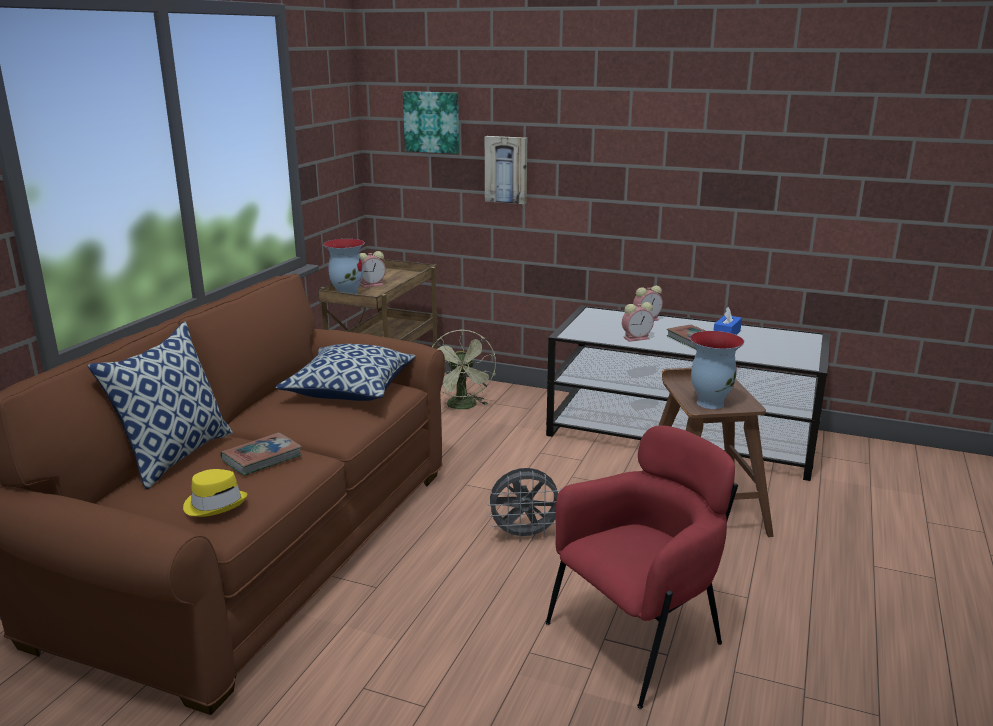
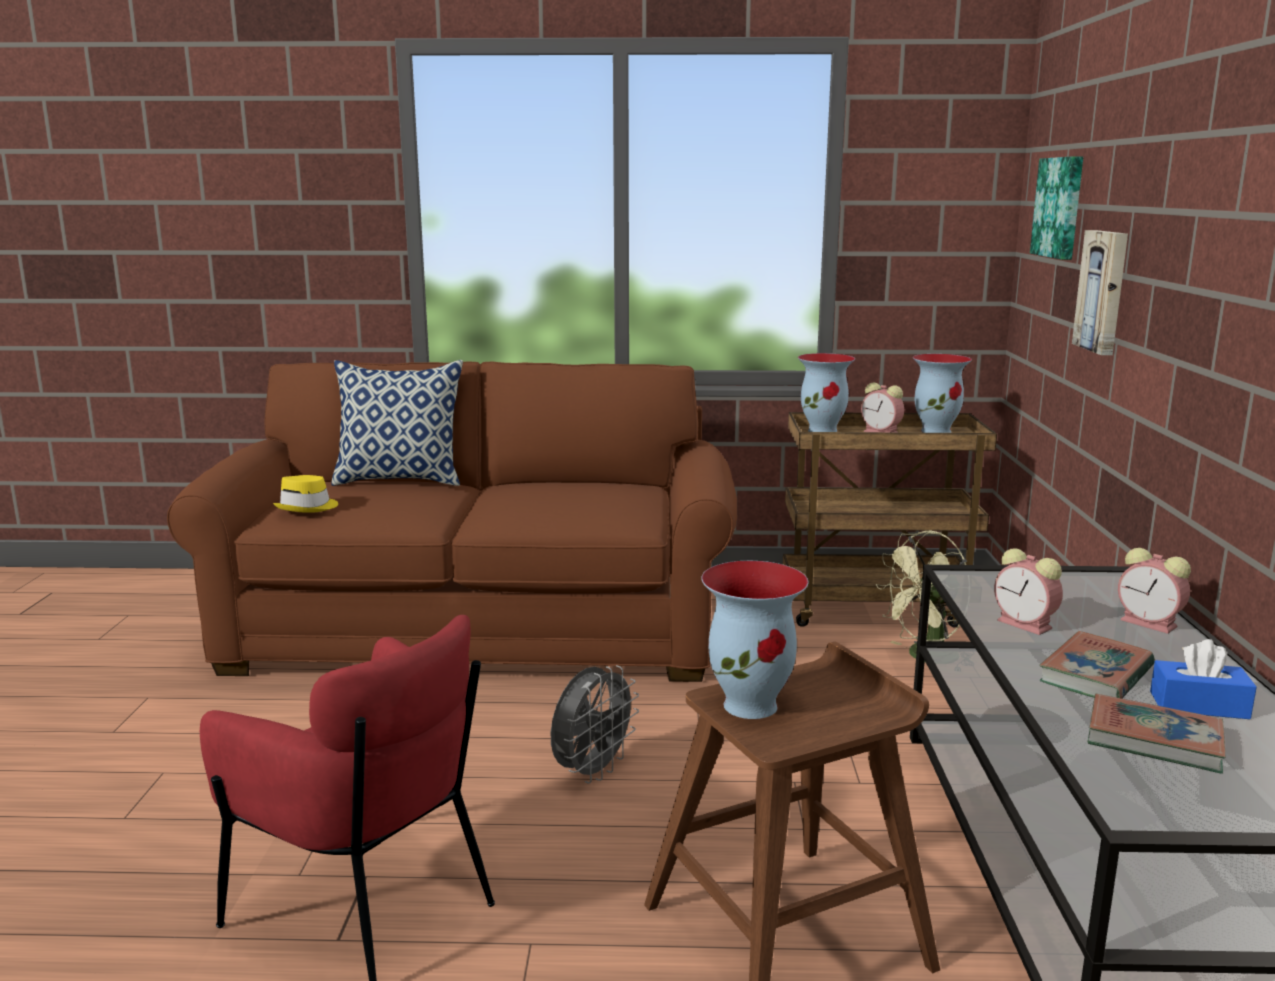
camera: 70 degrees right, 5 degrees down
book [221,432,302,476] -> book moved to [1088,694,1225,774]
pillow [275,344,416,401] -> none
grey fan [486,468,561,542] -> grey fan turned 120 degrees counterclockwise [551,665,639,783]
none -> vase [913,354,972,433]

